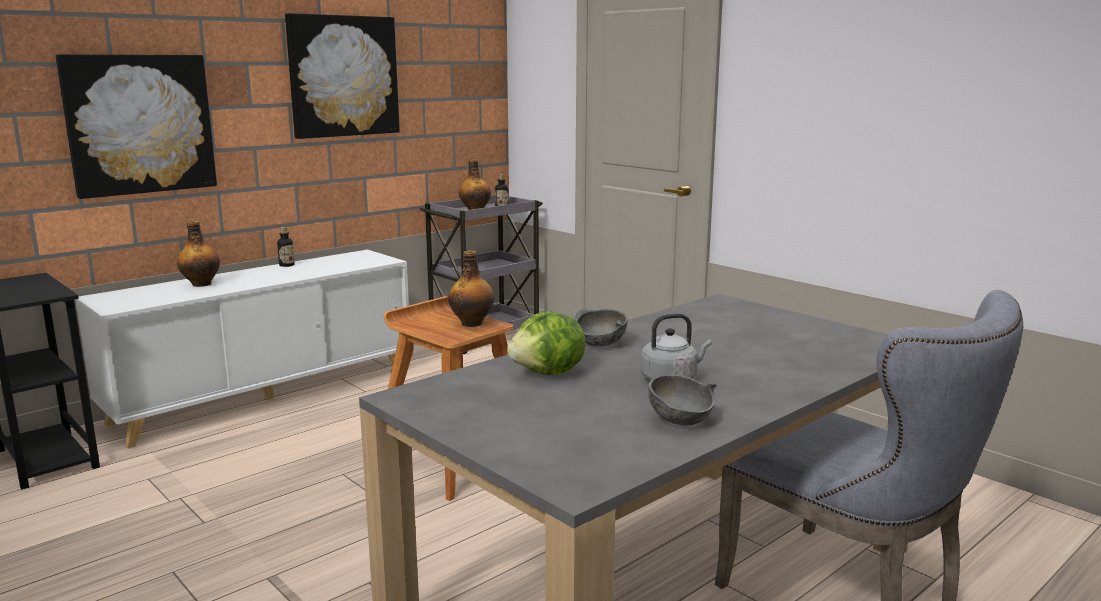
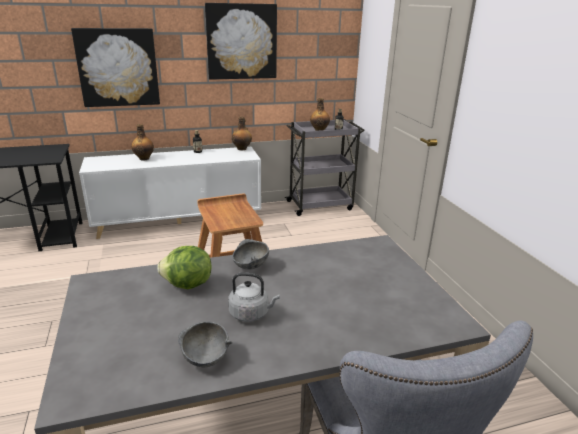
camera: 25 degrees right, 10 degrees up
bottle [448,250,494,327] -> bottle moved to [232,117,252,150]

